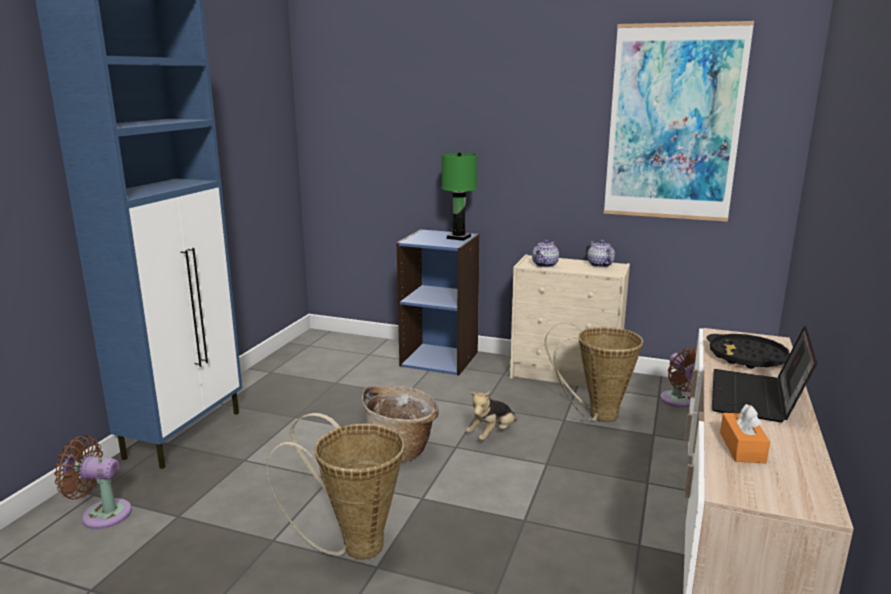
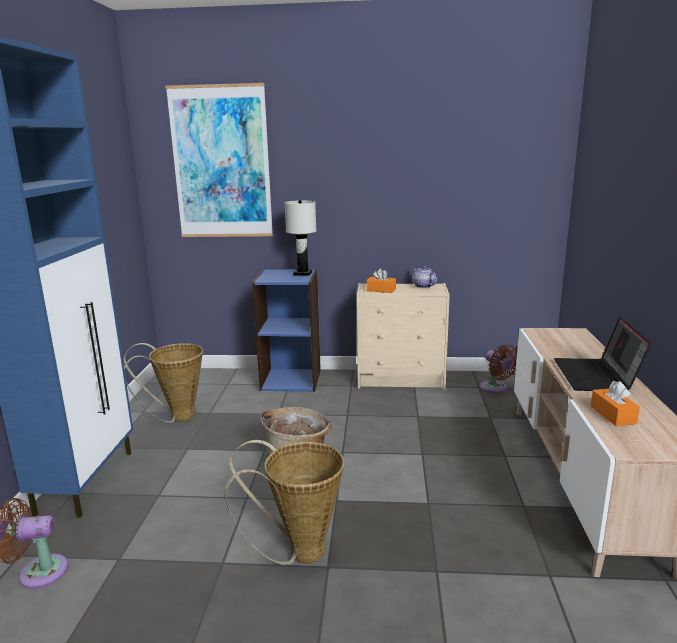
camera: 15 degrees left, 0 degrees up
green table lamp [441,152,477,241] -> white table lamp [285,200,317,276]
plush toy [466,392,517,440] -> none
teapot [532,240,559,267] -> orange tissue box [367,268,396,293]
basket [545,322,643,422] -> basket moved to [124,343,203,423]
picture [604,21,754,222] -> picture moved to [165,83,273,237]
black tray [707,334,790,369] -> none

